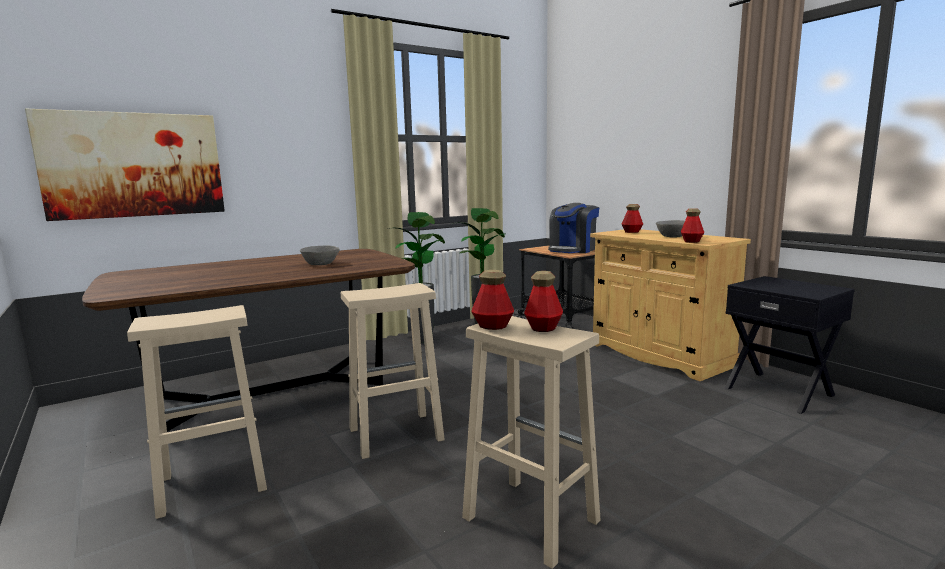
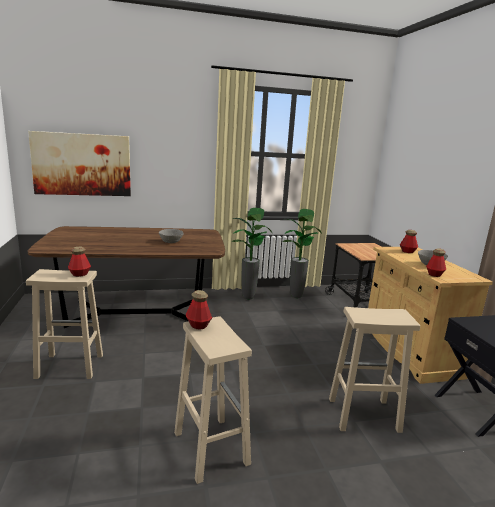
camera: 20 degrees right, 5 degrees up
beige stool [341,283,445,459] -> beige stool moved to [329,307,420,433]
bottle [524,271,563,332] -> bottle moved to [68,247,91,277]
coffee machine [548,203,599,253] -> none

